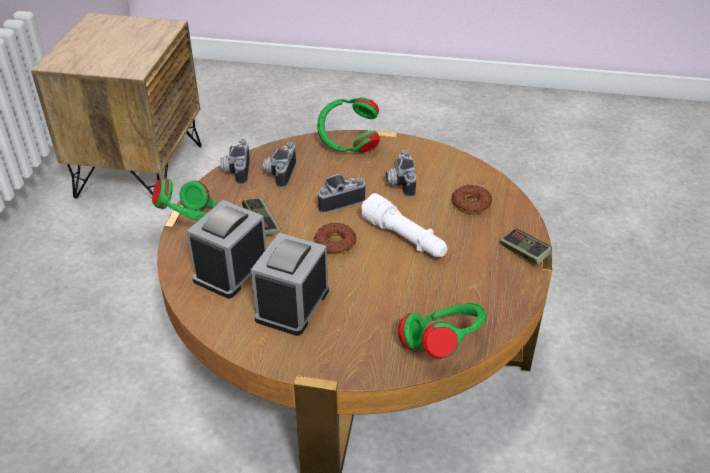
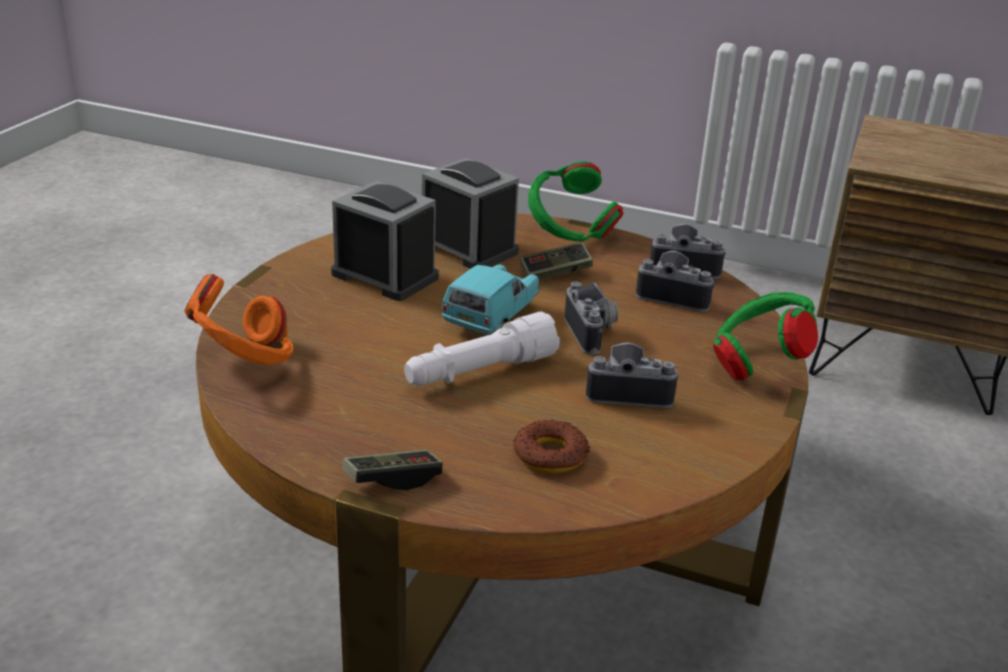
camera: 100 degrees right, 10 degrees down
donut [314,223,356,254] -> turquoise toy car [442,265,540,335]
green headphones [398,303,487,359] -> orange headphones [185,274,293,365]

